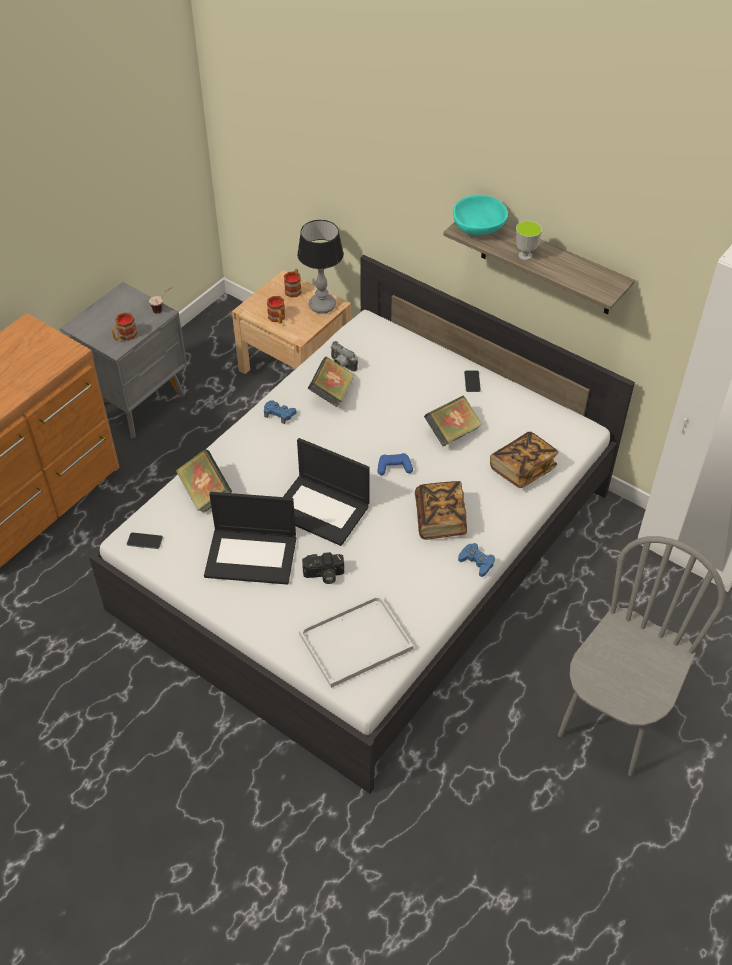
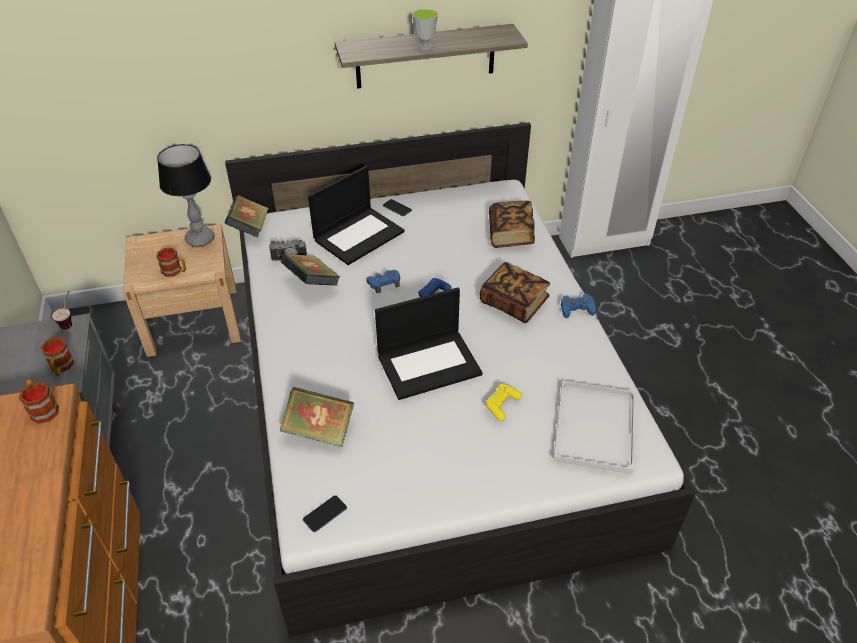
camera: 50 degrees left, 5 degrees down
laptop [204,492,296,585] -> laptop moved to [308,166,405,265]
blue game controller [264,400,296,424] -> blue game controller moved to [366,270,400,293]
mug [284,269,301,298] -> mug moved to [19,379,59,424]
camera [302,552,344,584] -> yellow game controller [486,384,522,421]
book [424,396,483,446] -> book moved to [225,195,268,238]
turquoise bowl [453,195,508,235] -> none
grey chair [558,536,725,776] -> none

